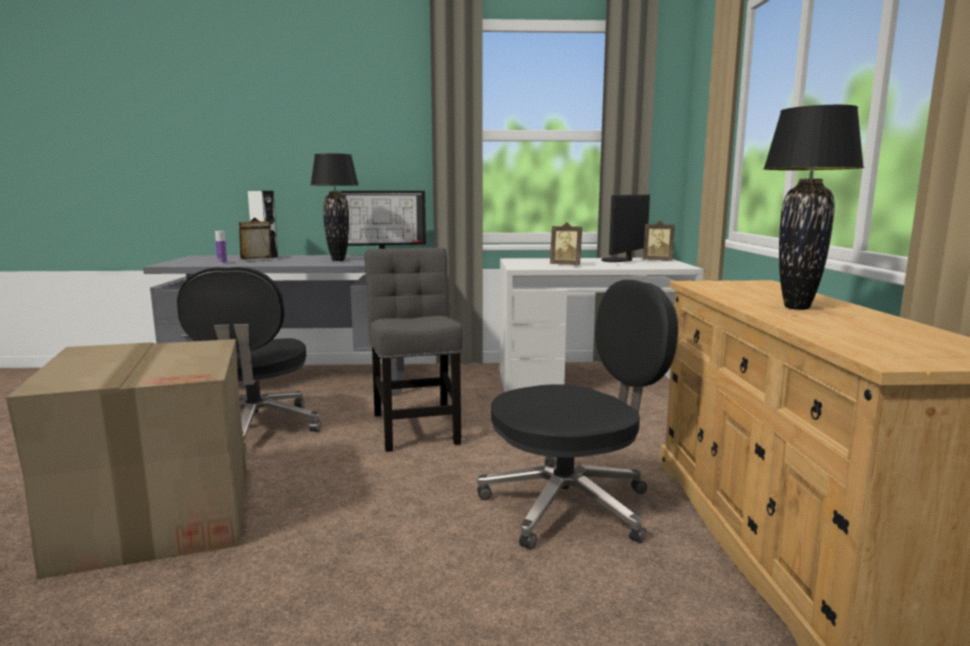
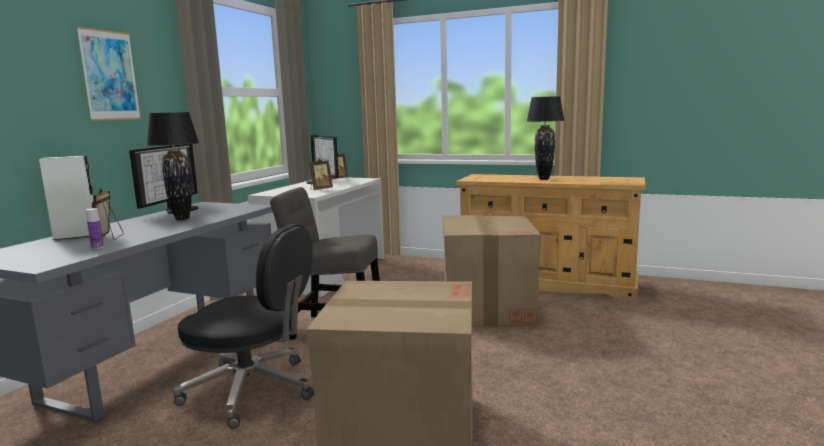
camera: 65 degrees left, 0 degrees up
black office chair [477,280,678,550] -> cardboard box [442,215,541,326]
none -> picture [76,26,141,121]

